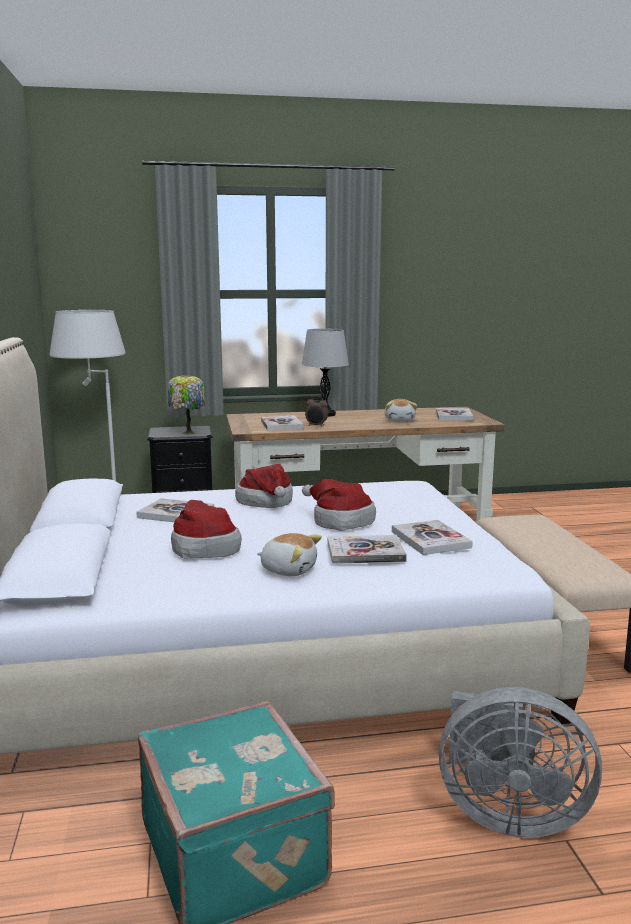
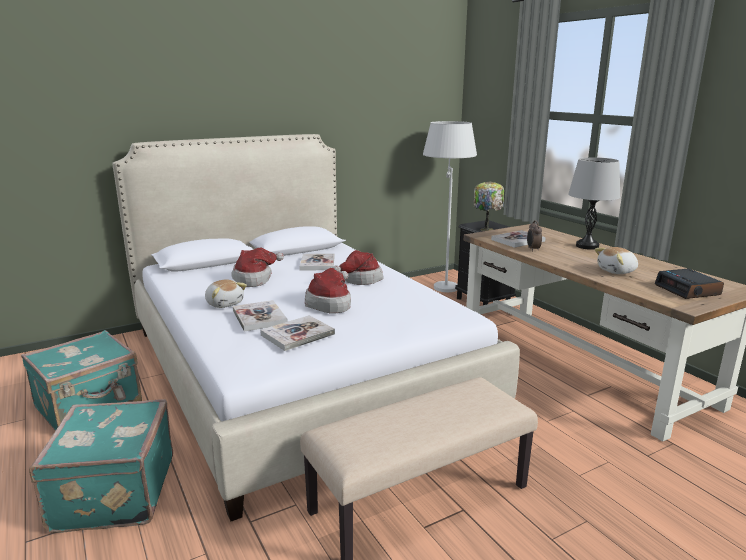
camera: 70 degrees right, 5 degrees up
plush toy [257,533,322,576] -> plush toy turned 45 degrees counterclockwise [205,279,247,308]
book [436,408,474,421] -> alarm clock [655,269,724,299]
grey fan [439,687,602,838] -> turquoise suitcase [29,399,173,533]

